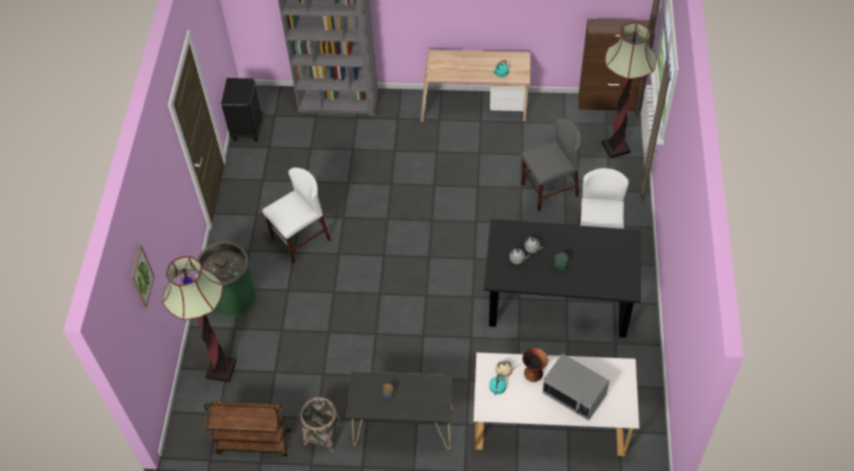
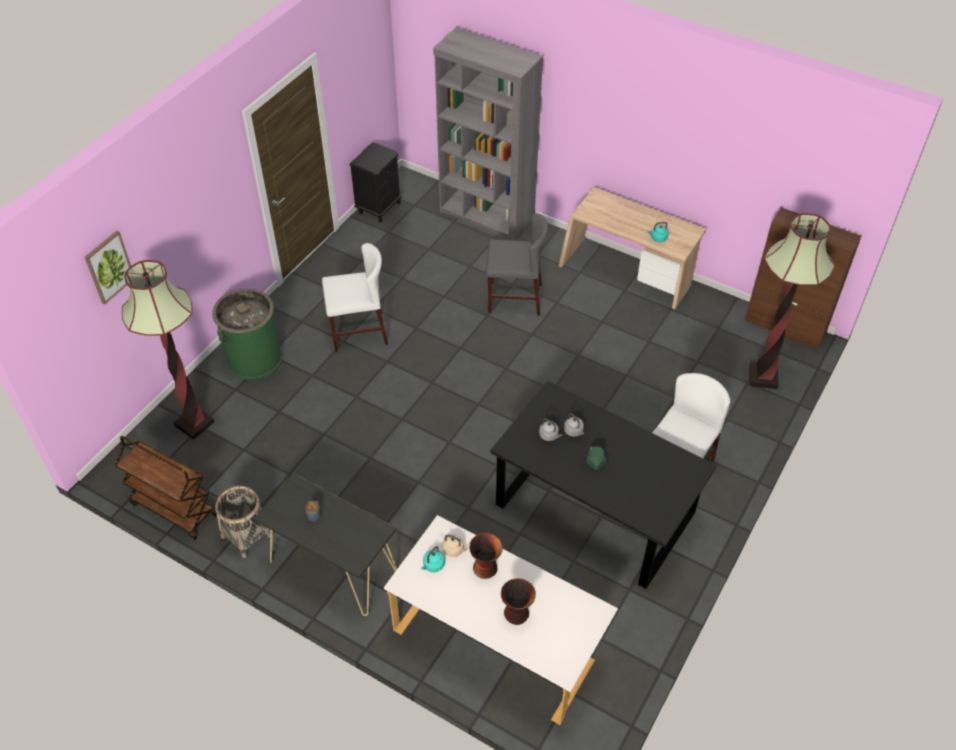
camera: 25 degrees right, 5 degrees down
grey chair [521,118,582,211] -> grey chair moved to [486,213,548,316]
microwave [542,353,609,420] -> vase [501,578,536,625]

